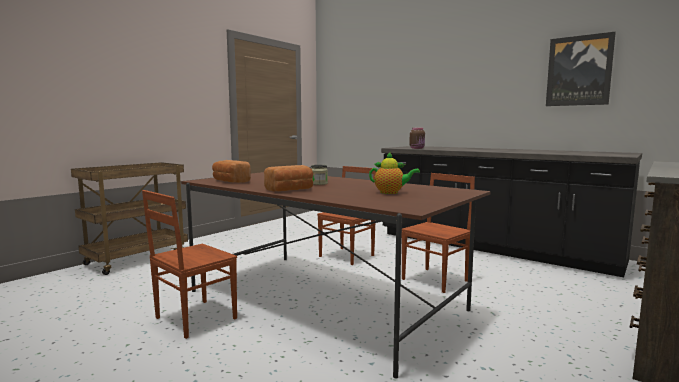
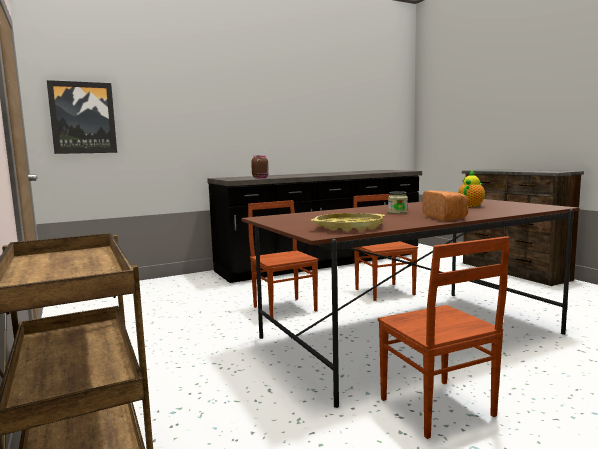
camera: 65 degrees left, 0 degrees up
bread [212,160,251,183] -> yellow tray [311,213,385,232]
picture [546,32,616,106] -> picture moved to [47,80,117,154]

